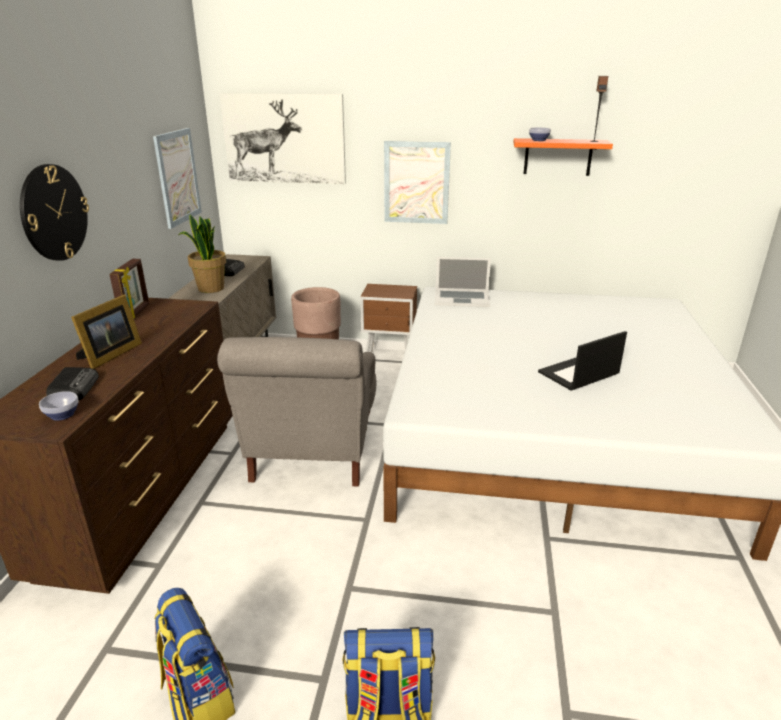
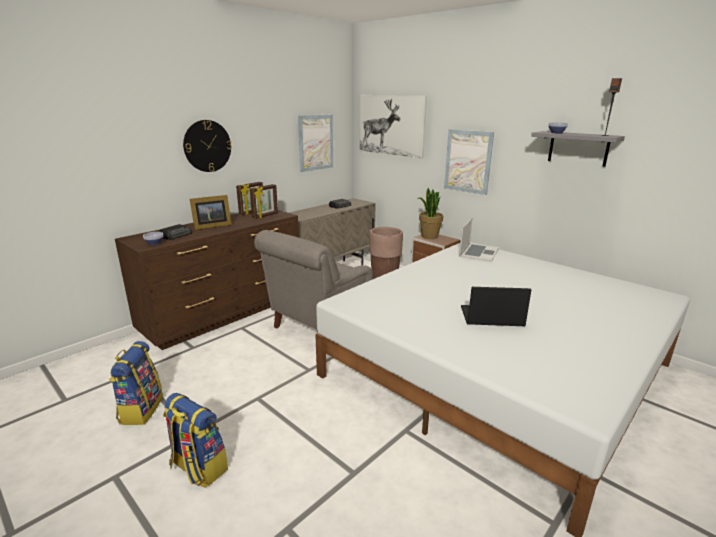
camera: 35 degrees right, 5 degrees down
potted plant [179,214,226,293] -> potted plant moved to [417,188,443,239]
laptop [434,257,491,307] -> laptop turned 105 degrees counterclockwise [459,218,499,262]
orange shelf [513,138,613,176] -> grey shelf [531,131,625,167]
none -> picture frame [250,184,278,219]

